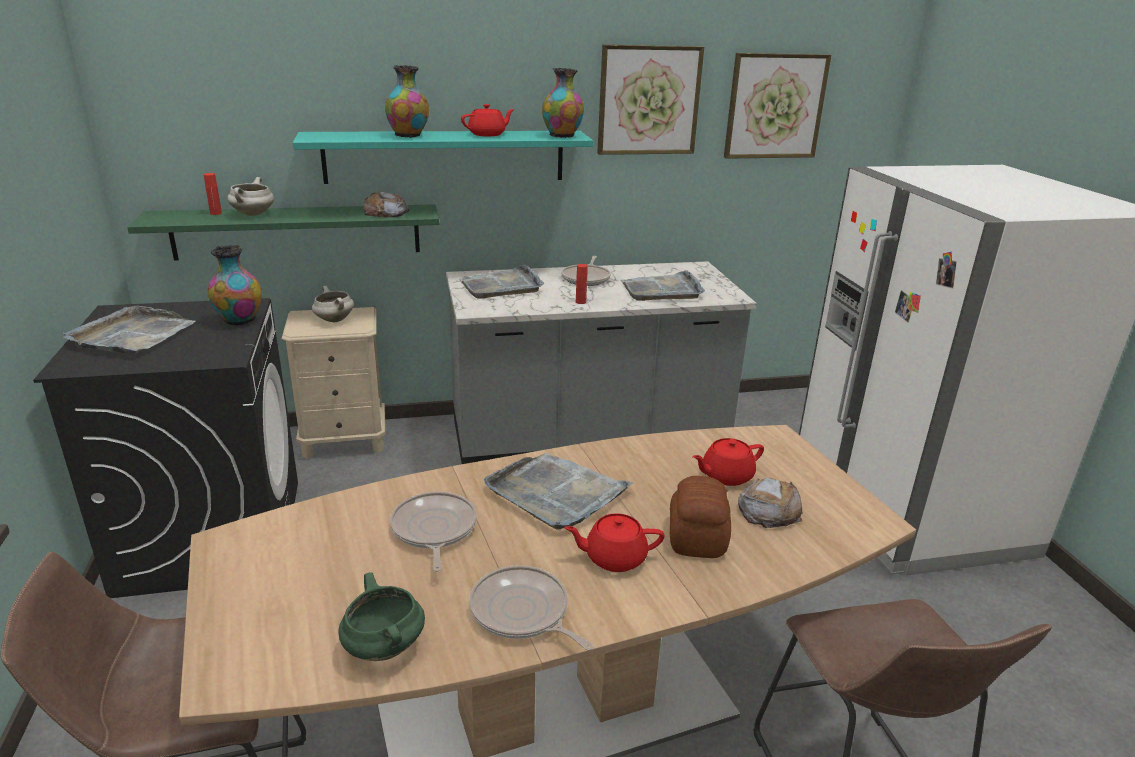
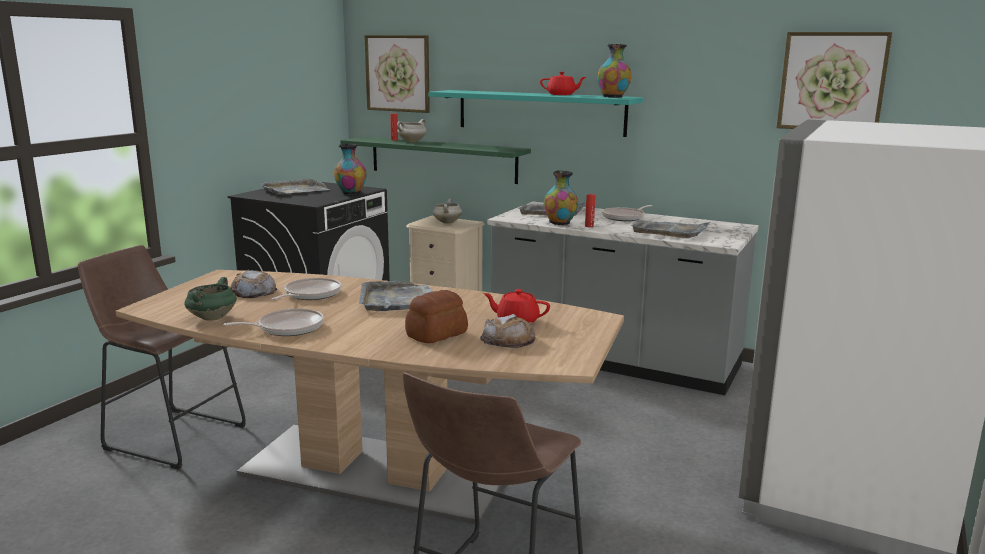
camera: 40 degrees right, 10 degrees down
bread [364,192,409,217] -> bread moved to [230,270,277,298]
vase [385,65,429,138] -> vase moved to [544,170,578,225]
frying pan [470,565,594,651] -> frying pan turned 75 degrees clockwise [223,308,324,336]
red teapot [564,513,665,572] -> none
picture [597,45,704,155] -> picture moved to [364,35,430,113]

